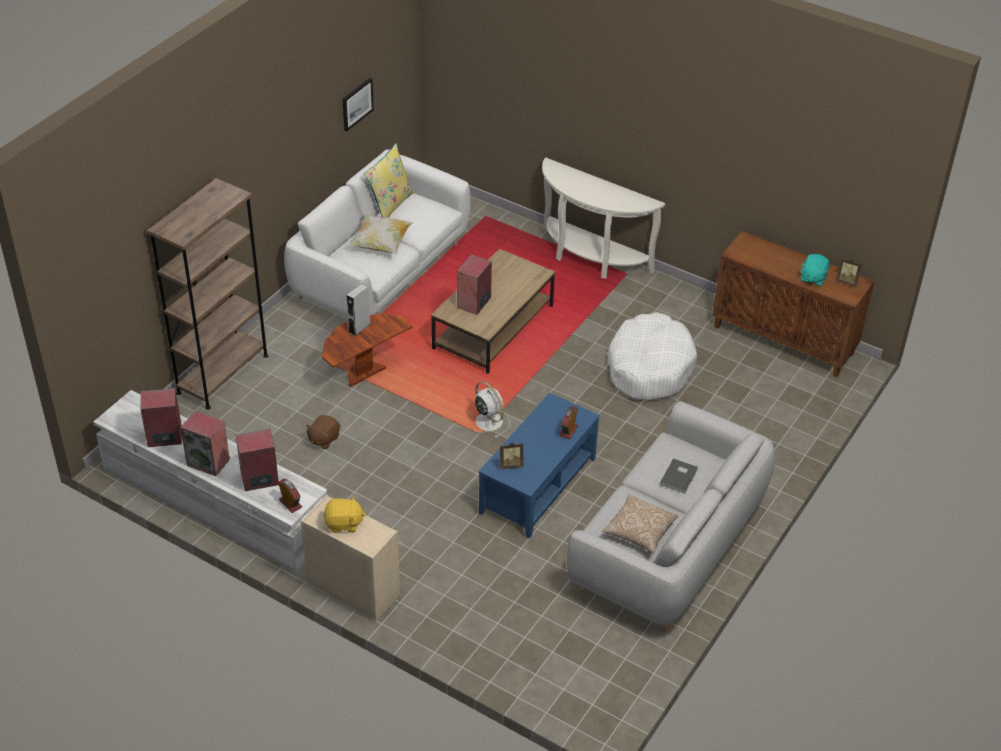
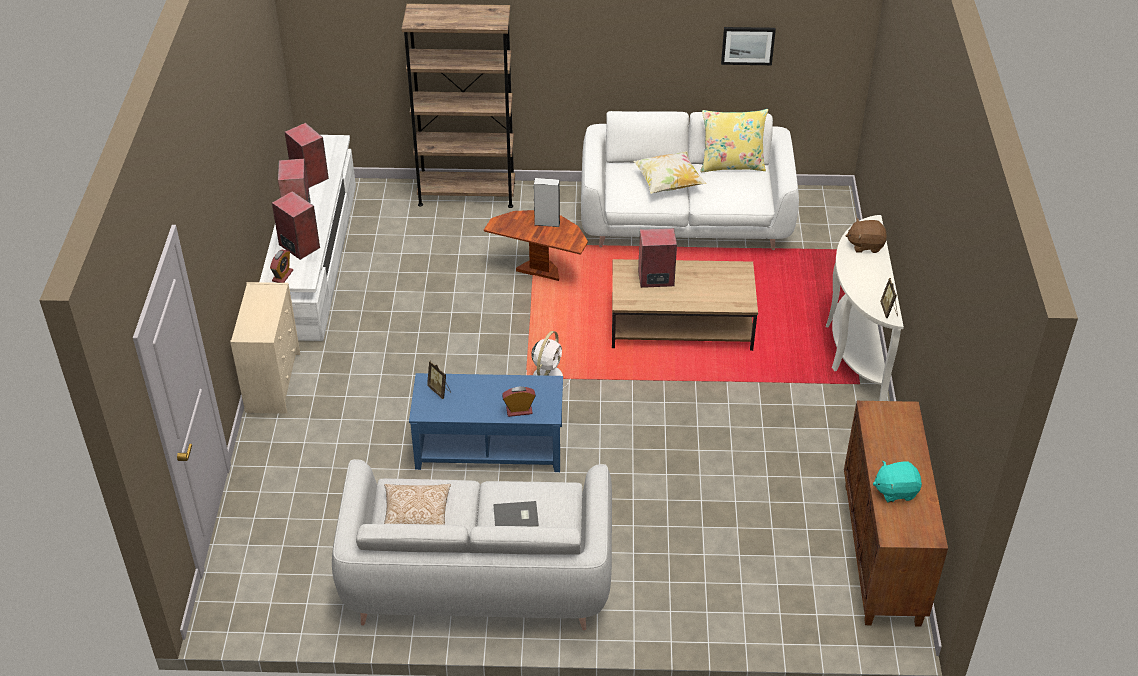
camera: 60 degrees right, 0 degrees up
brown plush toy [306,415,340,449] -> brown plush toy moved to [846,218,887,253]
yellow plush toy [323,496,366,533] -> none
white dog bed [608,312,697,401] -> none
picture frame [836,258,862,287] -> picture frame moved to [880,278,898,318]

